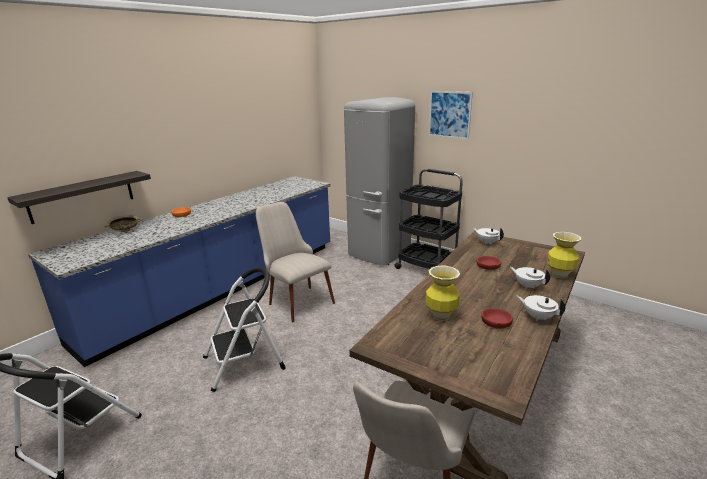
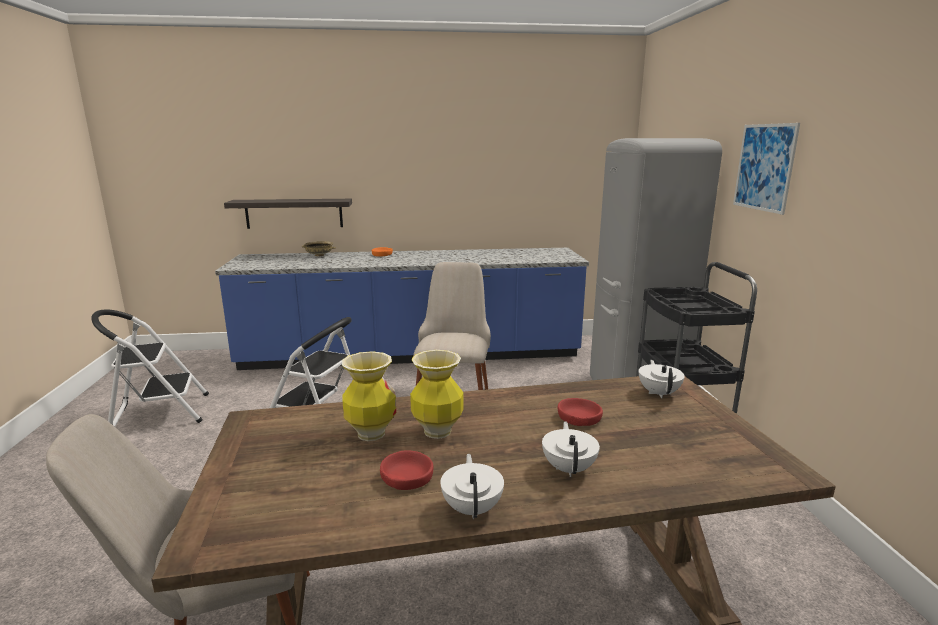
camera: 45 degrees right, 5 degrees down
vase [547,232,581,279] -> vase moved to [410,350,464,439]

